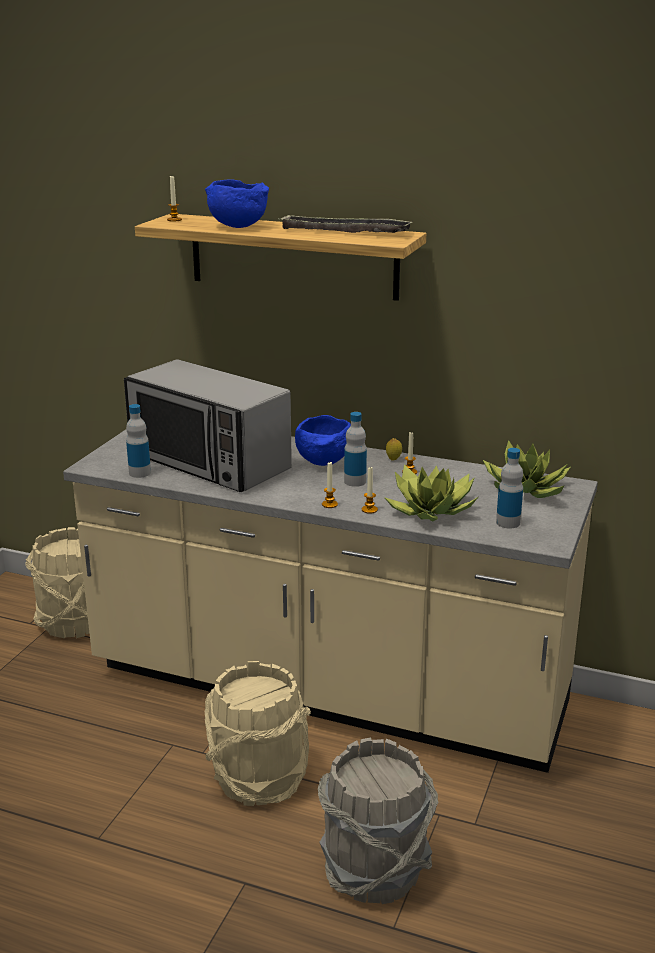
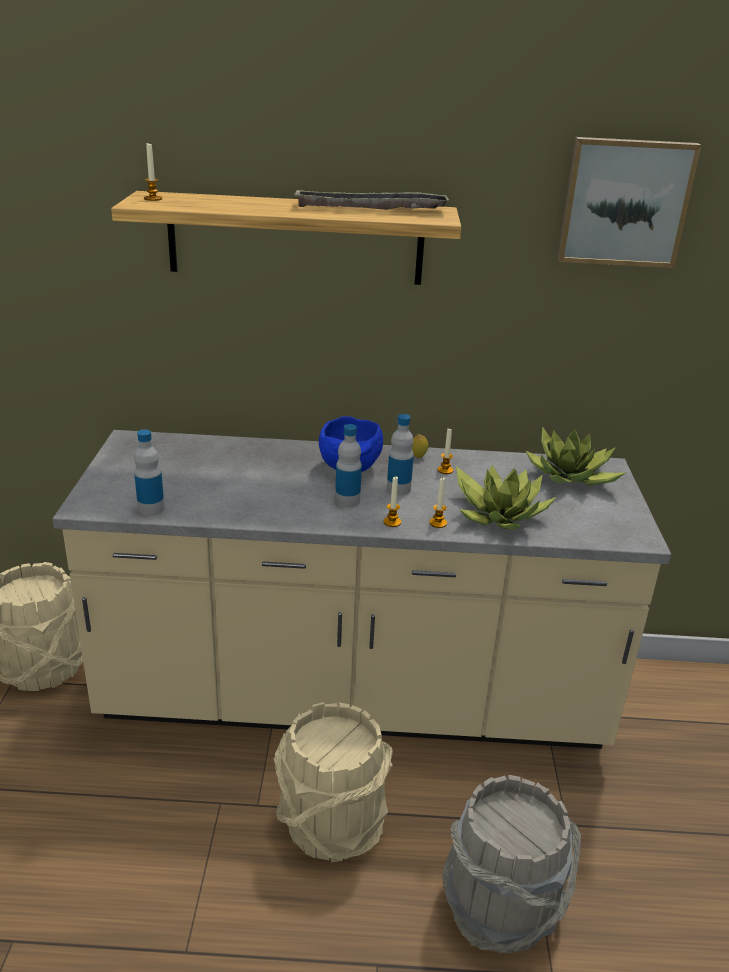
camera: 20 degrees left, 5 degrees up
microwave [124,359,292,492] -> none
blue bowl [205,179,269,228] -> none
bottle [496,448,523,529] -> bottle moved to [335,424,362,508]
none -> picture [557,137,702,268]

